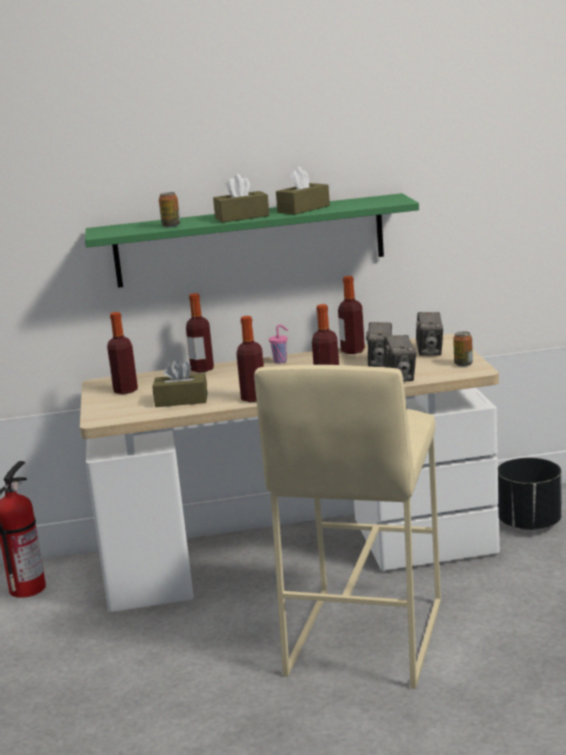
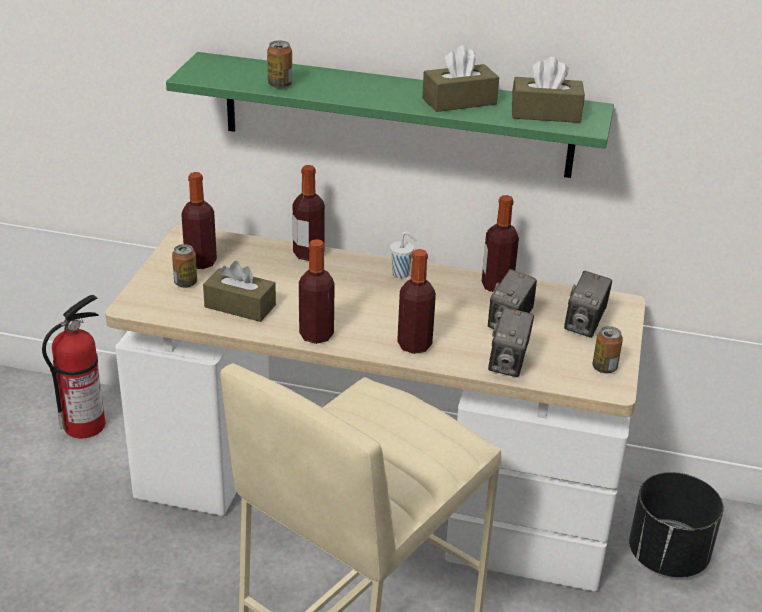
camera: 20 degrees right, 15 degrees up
brown tissue box [213,174,269,223] -> brown tissue box moved to [512,57,585,123]
pink cup [269,324,288,364] -> white cup [390,232,417,278]
none -> can [172,244,197,288]

